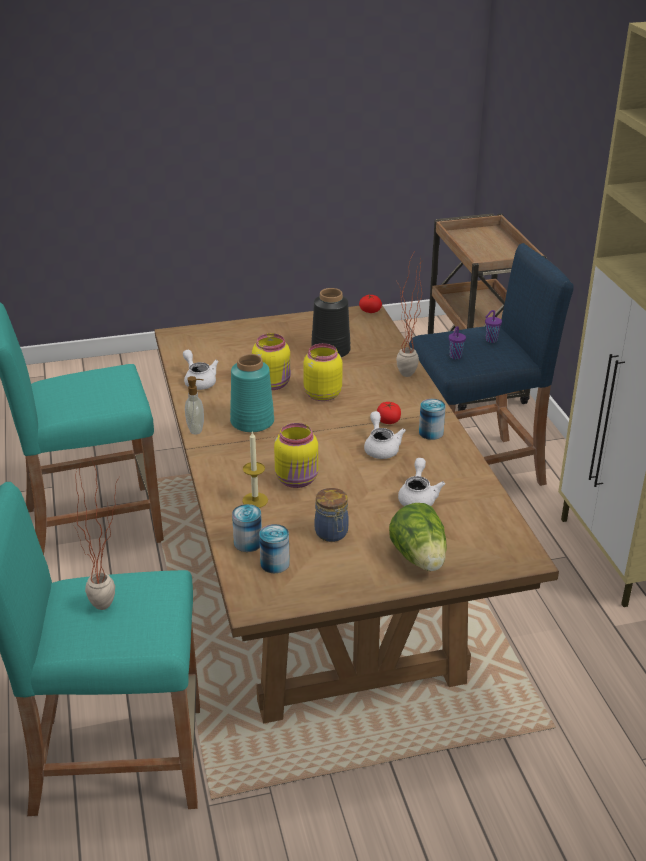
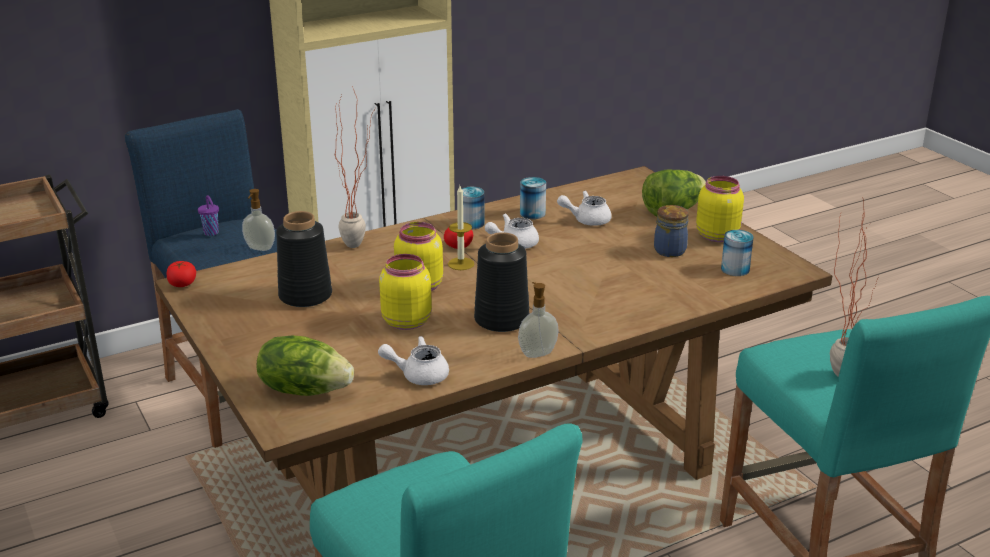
camera: 105 degrees left, 5 degrees down
white teapot [183,350,219,390] -> white teapot turned 45 degrees clockwise [378,336,449,385]
turquoise vase [230,354,274,432] -> black vase [474,232,530,332]
can [232,504,262,552] -> can moved to [520,177,546,219]
candle [242,432,268,508] -> candle moved to [448,186,474,270]
yellow jar [274,423,318,488] -> yellow jar moved to [696,176,744,242]
purple cup [449,326,466,359] -> soap dispenser [242,189,275,251]
none -> lettuce [257,336,354,396]

